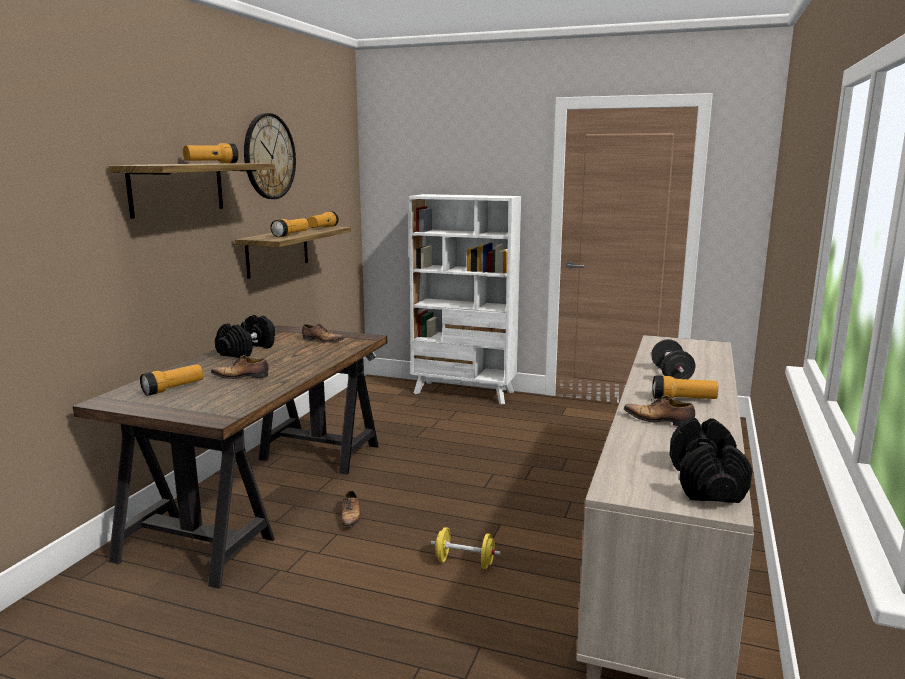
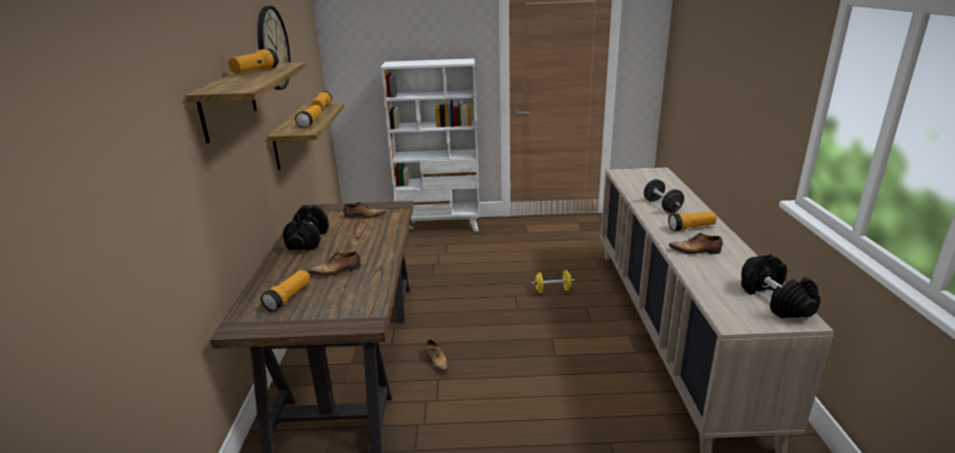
camera: 20 degrees left, 10 degrees up
yellow dumbbell [430,527,501,569] -> yellow dumbbell moved to [531,270,575,293]

